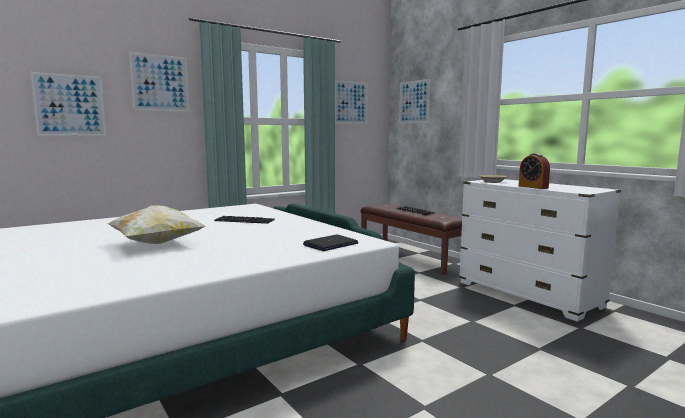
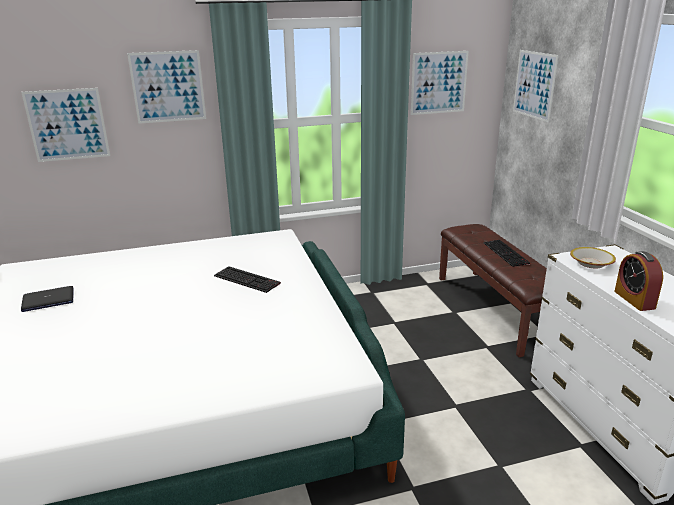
camera: 20 degrees right, 15 degrees up
pillow [106,205,205,244] -> none
laptop [303,234,358,251] -> laptop moved to [21,286,74,312]

